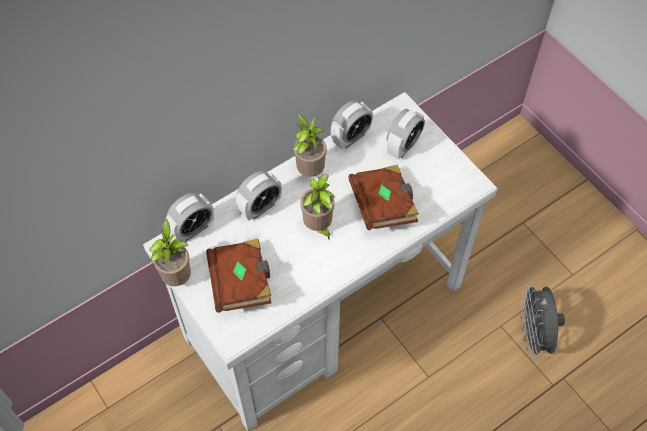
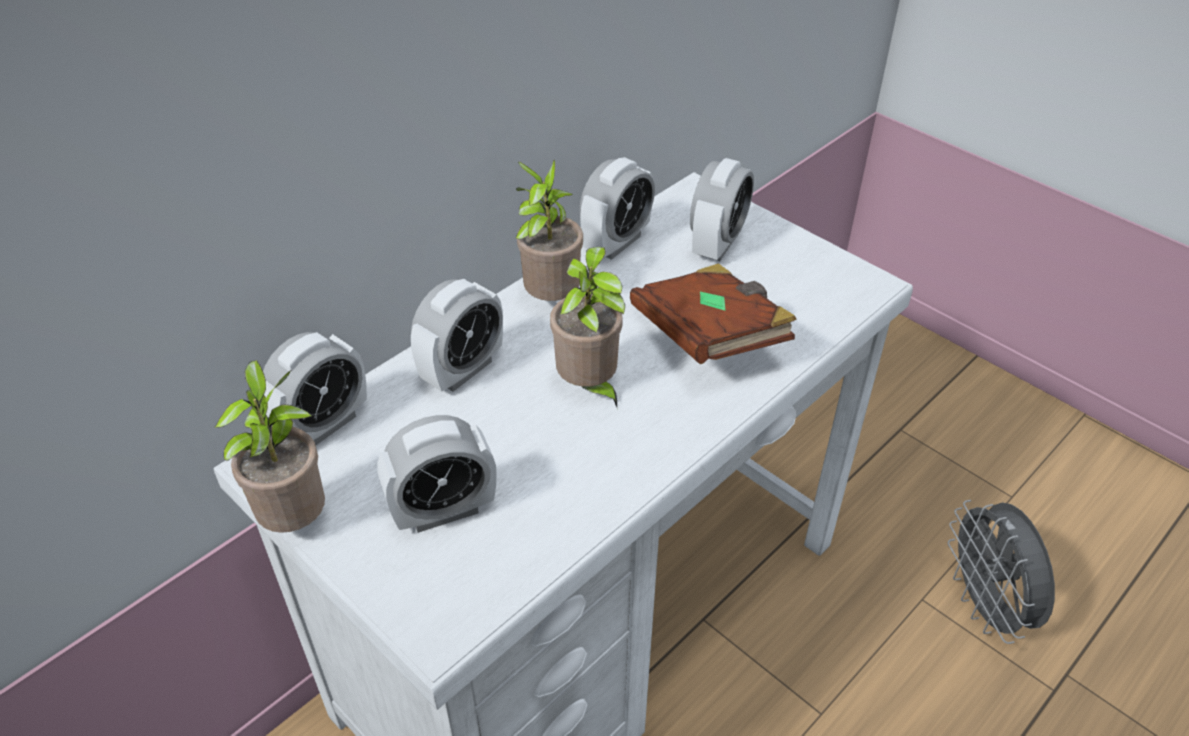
camera: 10 degrees left, 15 degrees down
brown book [206,239,271,313] -> alarm clock [377,415,497,533]

